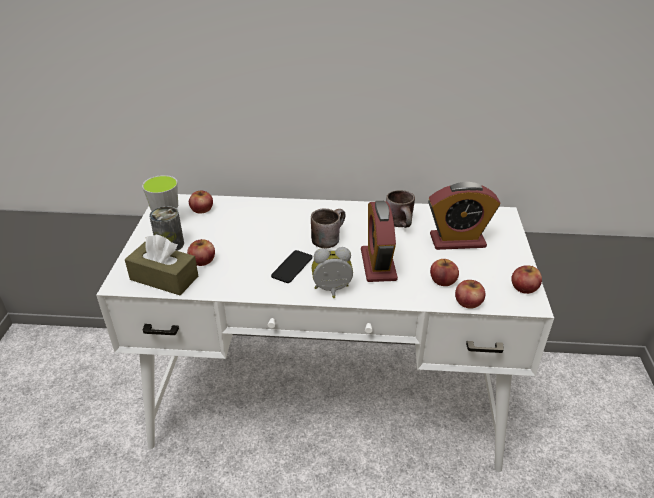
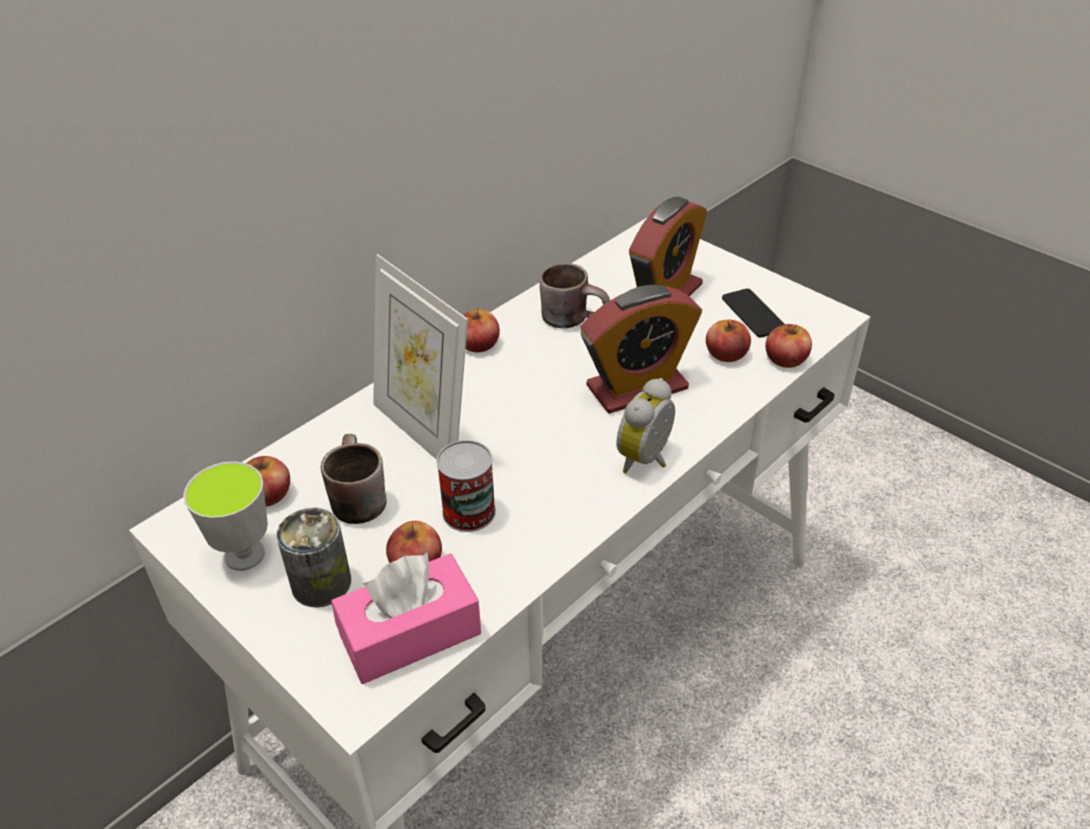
camera: 50 degrees left, 5 degrees up
brown tissue box [125,234,198,295] -> pink tissue box [331,553,481,684]
phone [271,250,313,283] -> phone moved to [722,288,785,338]
brown mug [311,208,346,248] -> brown mug moved to [320,434,387,524]
alarm clock [361,201,398,282] -> alarm clock turned 60 degrees counterclockwise [581,285,702,414]
apple [511,265,542,294] -> apple moved to [463,308,500,352]
none -> picture frame [373,254,468,460]
none -> can [436,440,496,532]

